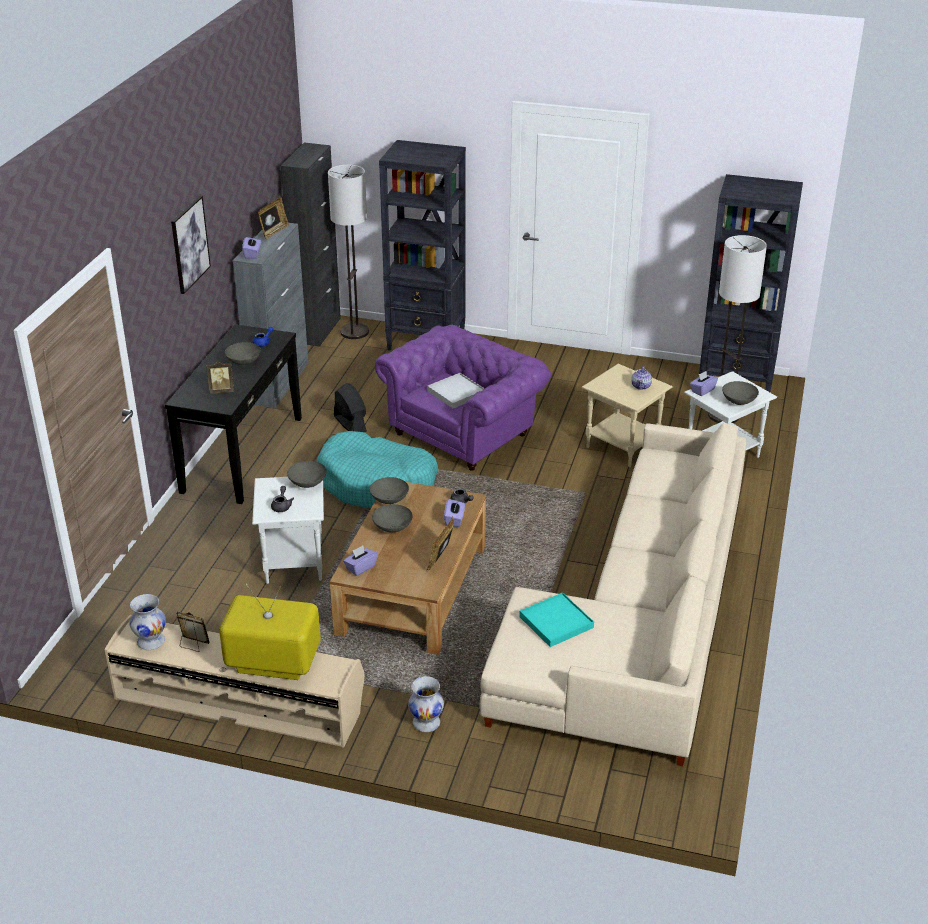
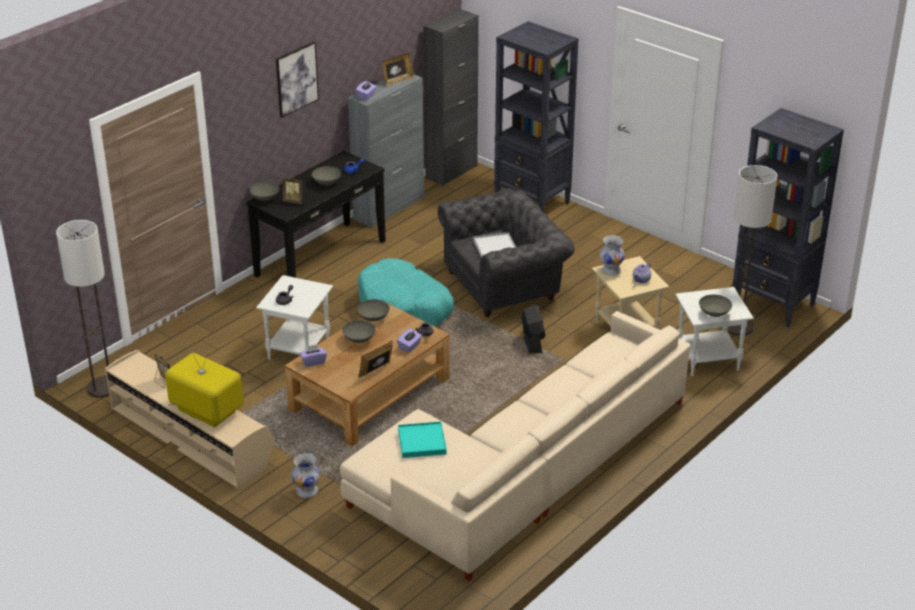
camera: 25 degrees right, 0 degrees up
white vase [129,594,166,650] -> white vase moved to [600,235,625,276]
grey bowl [287,461,327,488] -> grey bowl moved to [249,181,279,201]
floor lamp [328,165,369,339] -> floor lamp moved to [56,220,109,398]
black fan [334,383,367,432] -> black fan moved to [521,304,546,353]
purple armchair [375,325,551,471] -> grey armchair [438,188,575,317]
purple tissue box [690,371,718,396] -> none

